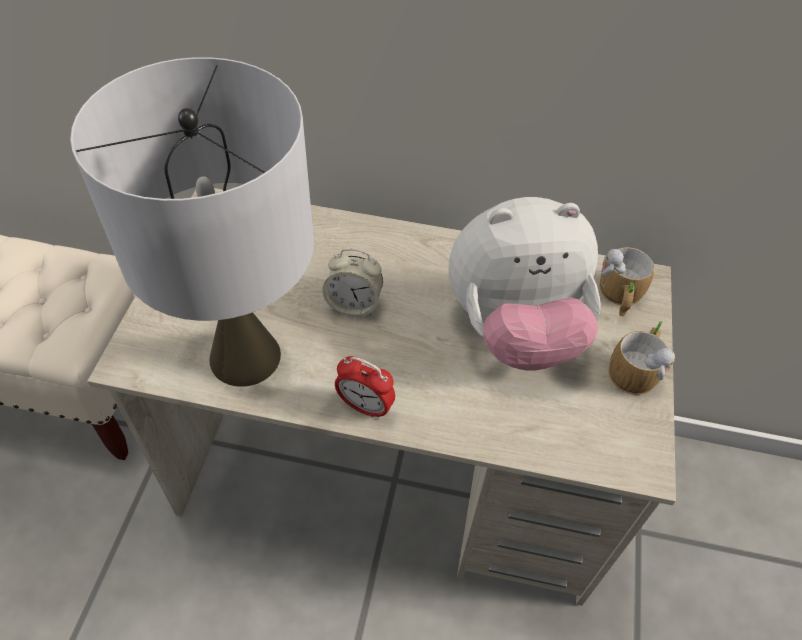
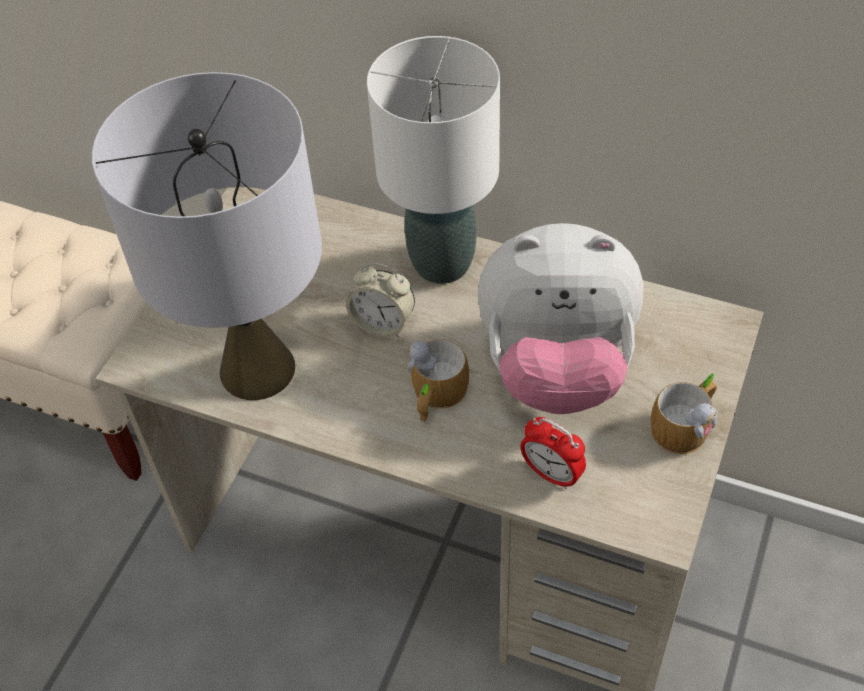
camera: 15 degrees right, 0 degrees up
alarm clock [335,356,395,419] -> alarm clock moved to [520,417,586,490]
mug [599,247,654,316] -> mug moved to [407,339,469,422]
none -> white table lamp [367,36,500,284]

